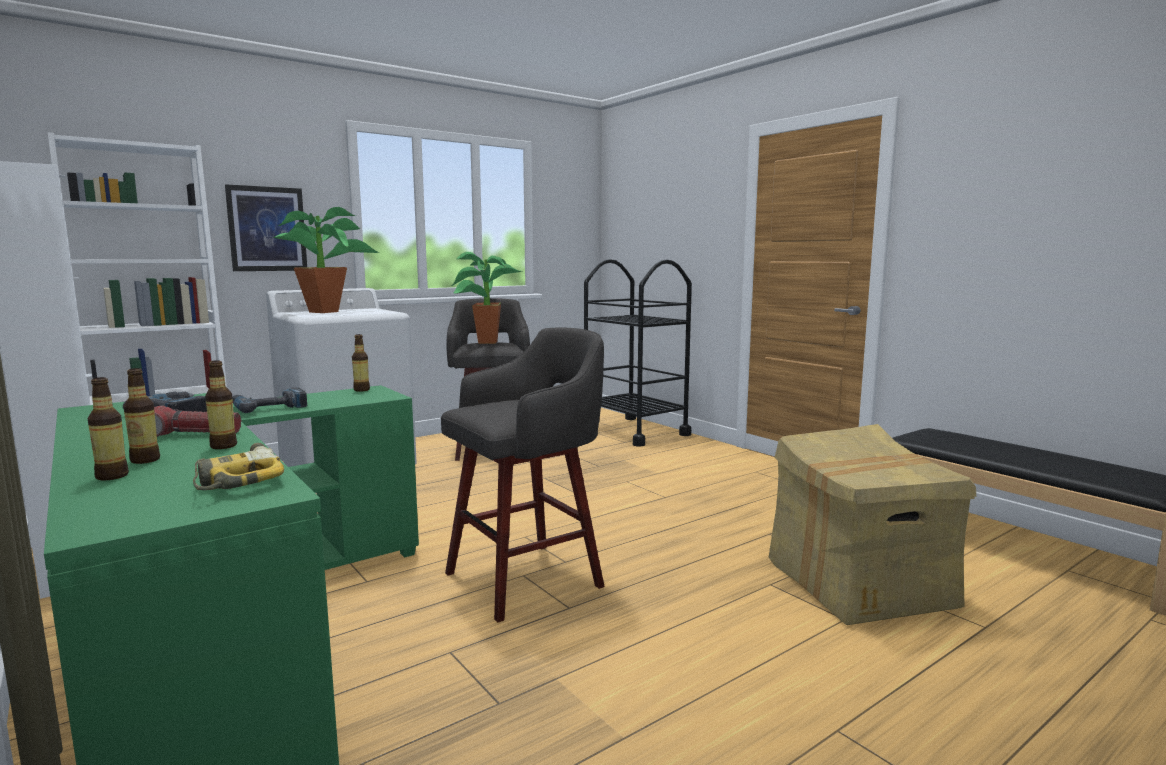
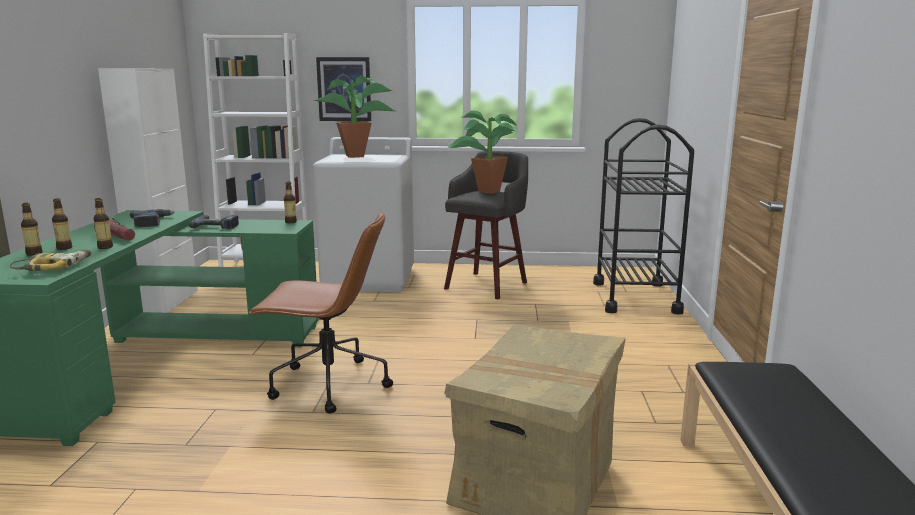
camera: 40 degrees right, 5 degrees up
grey stool [441,327,604,622] -> brown office chair [249,212,393,414]

